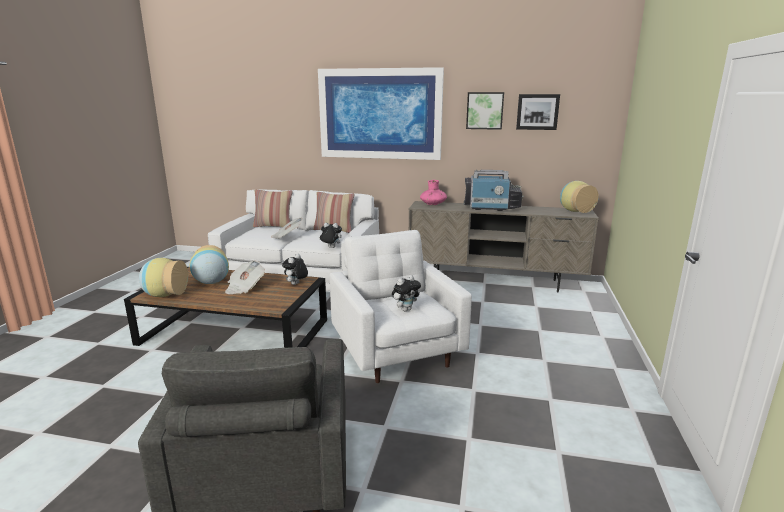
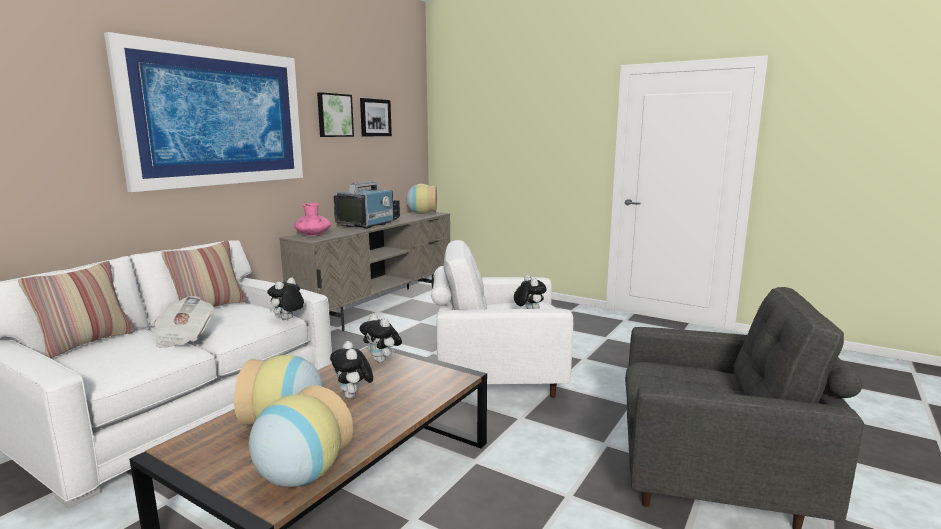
camera: 70 degrees left, 5 degrees down
newspaper [225,260,265,294] -> plush toy [330,341,373,399]

